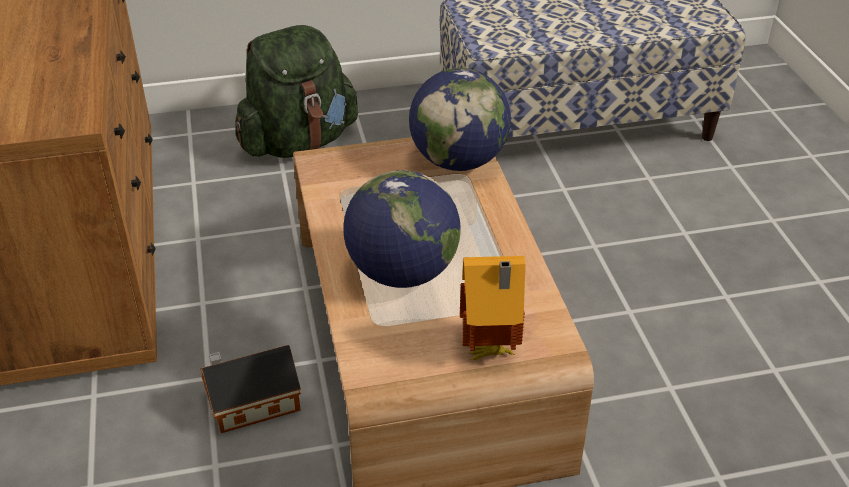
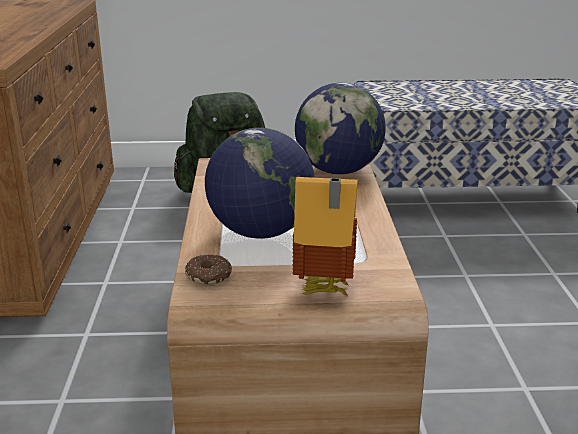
camera: 10 degrees right, 15 degrees down
toy house [200,345,301,433] -> none
none -> donut [185,254,232,285]

